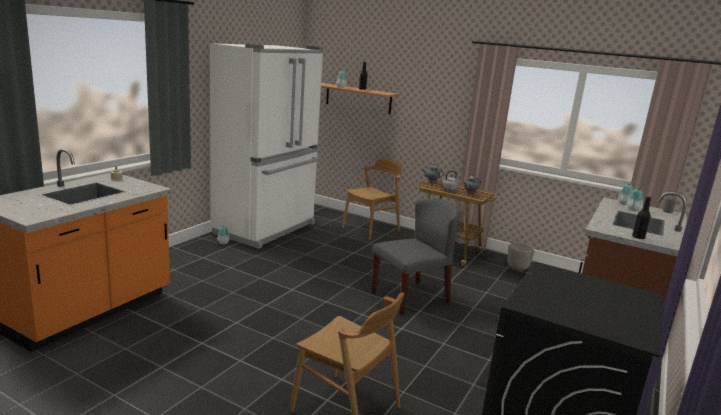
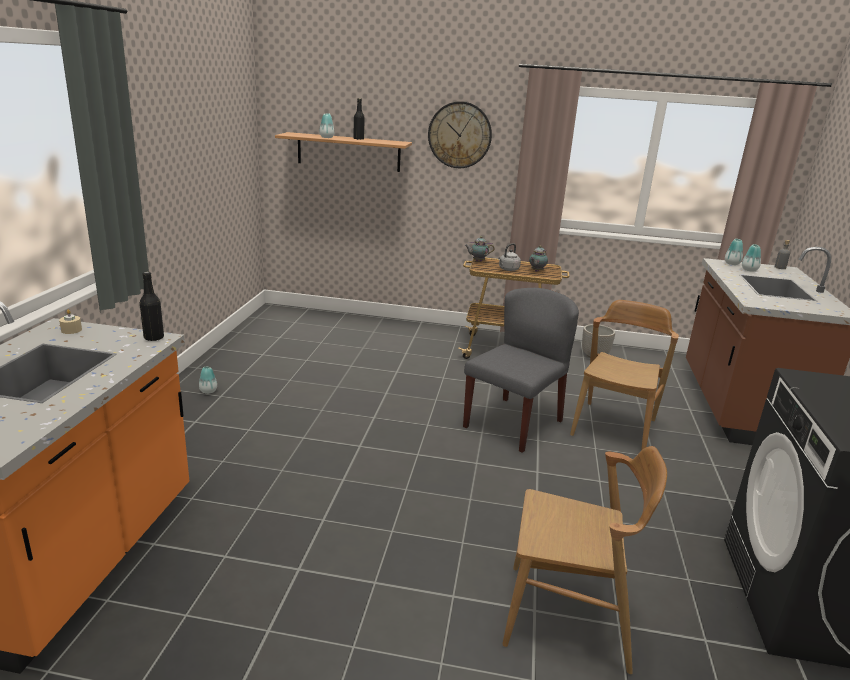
camera: 20 degrees left, 5 degrees up
white fridge [210,43,323,249] -> none
brown chair [342,157,401,240] -> brown chair moved to [570,300,679,450]
black bottle [632,196,651,239] -> black bottle moved to [140,271,164,341]
none -> wall clock [428,101,492,168]

